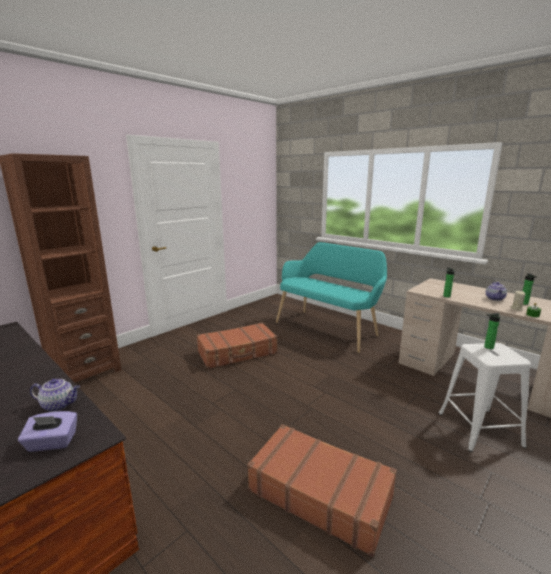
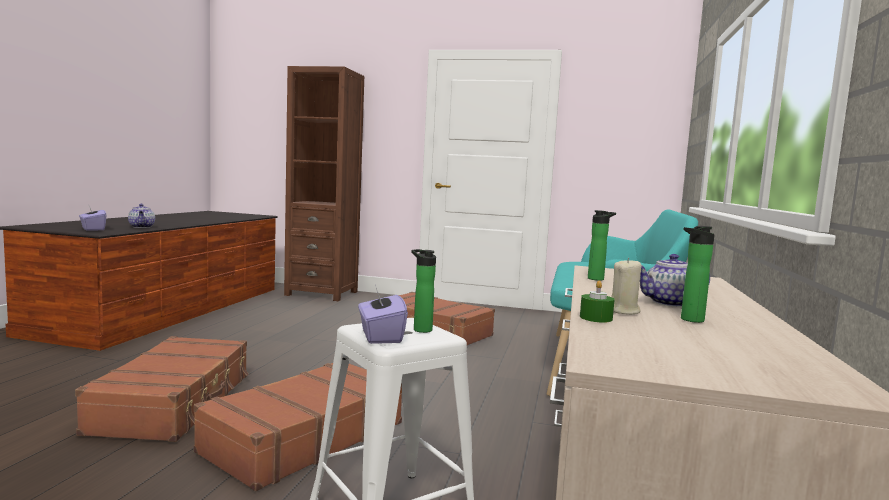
camera: 60 degrees right, 10 degrees down
none -> brown suitcase [194,363,402,491]
none -> purple tissue box [358,285,408,344]

